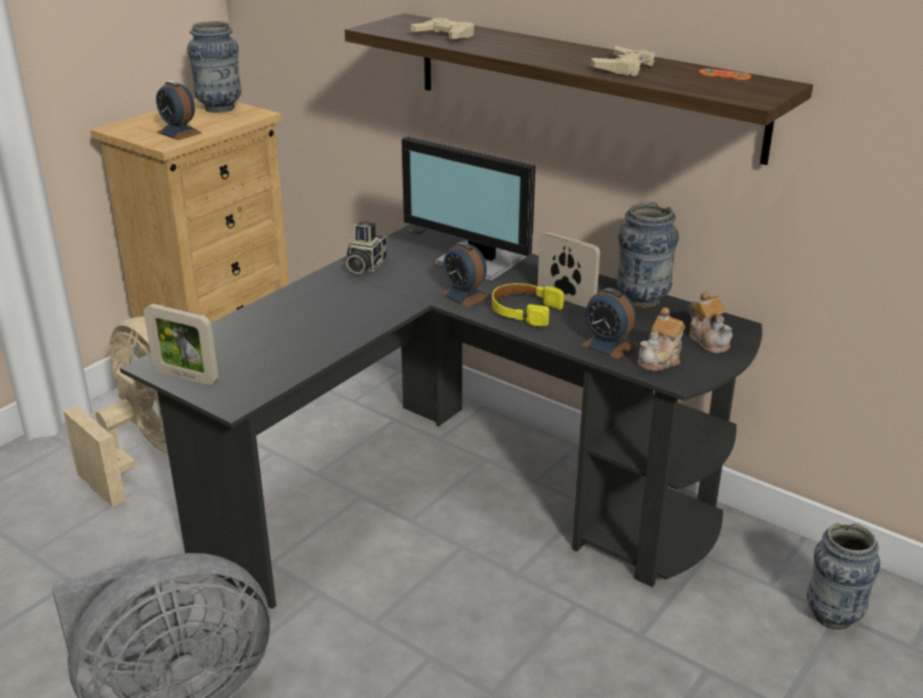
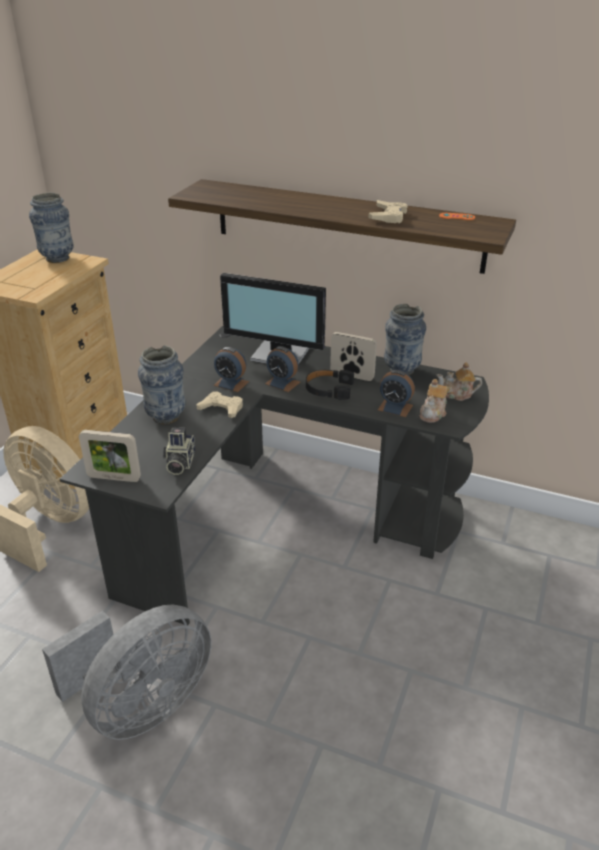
camera: 15 degrees left, 5 degrees up
alarm clock [156,81,202,140] -> alarm clock moved to [214,347,249,392]
camera [346,221,387,274] -> camera moved to [163,427,195,475]
beige game controller [411,18,474,39] -> beige game controller moved to [197,392,243,418]
yellow headphones [492,283,564,326] -> black headphones [306,370,354,400]
teapot [689,291,732,353] -> teapot turned 135 degrees clockwise [437,362,482,401]
vase [807,523,880,630] -> vase moved to [138,346,186,424]

